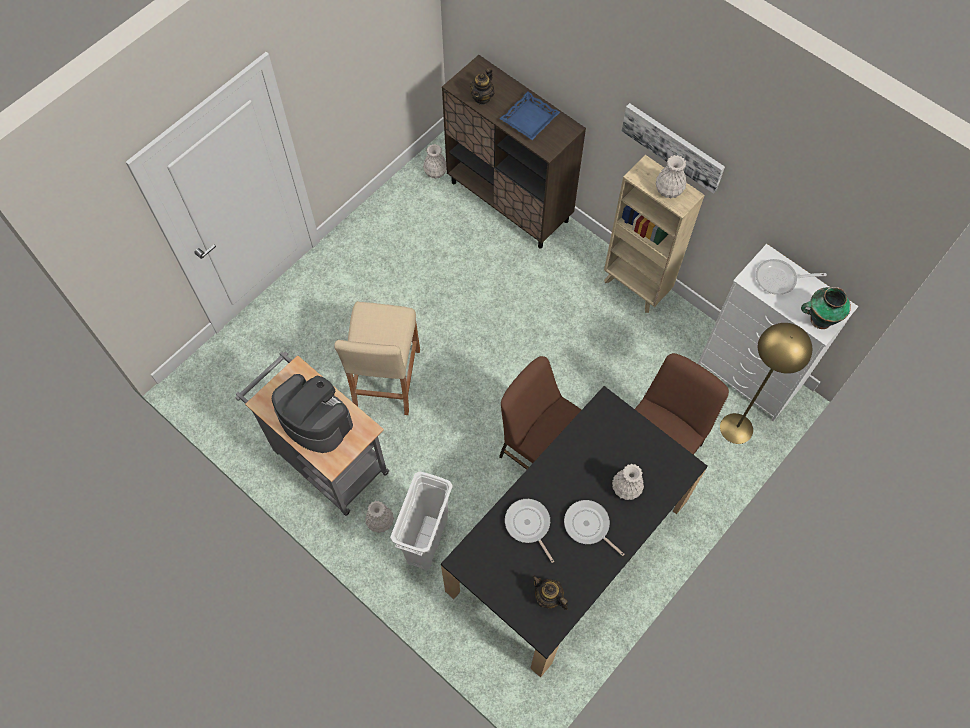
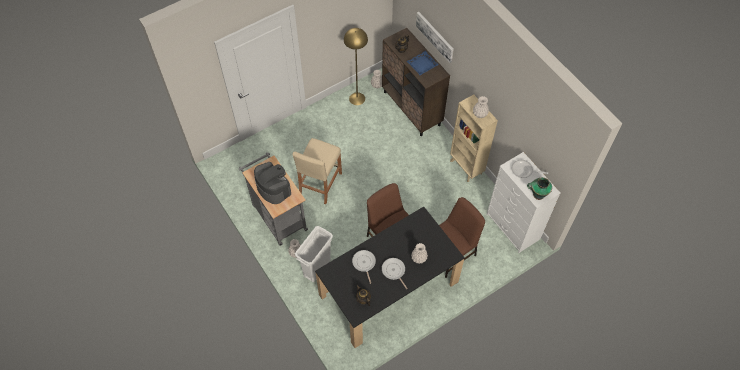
camera: 15 degrees right, 5 degrees down
picture [622,103,725,194] -> picture moved to [416,12,454,63]
yellow floor lamp [720,323,812,444] -> yellow floor lamp moved to [344,28,368,105]

